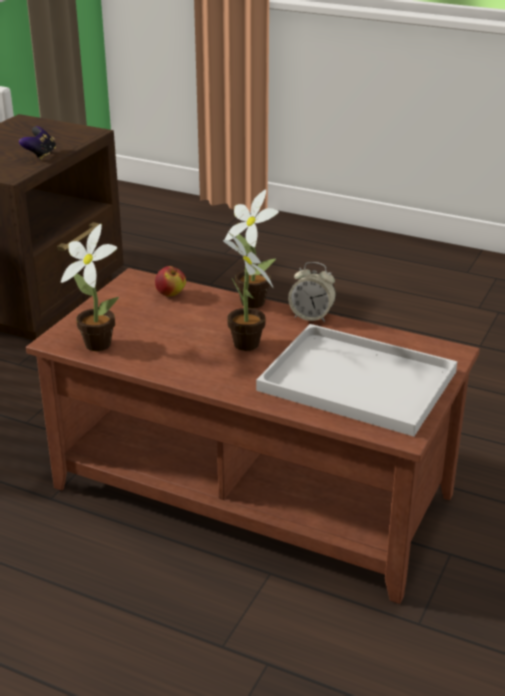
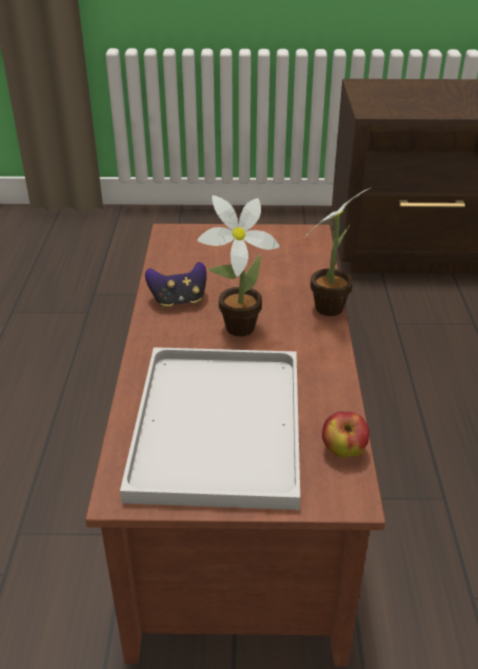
camera: 65 degrees right, 5 degrees up
game controller [19,126,56,160] -> game controller moved to [145,262,206,308]
potted plant [61,224,119,351] -> none
apple [155,266,186,297] -> apple moved to [322,411,369,458]
alarm clock [288,262,336,322] -> none

